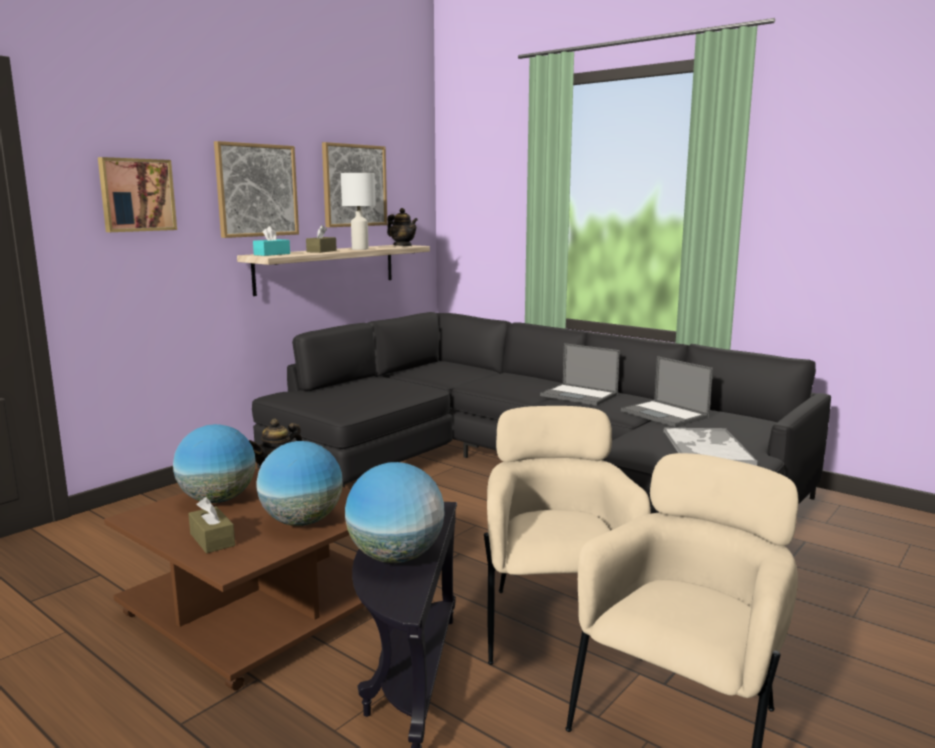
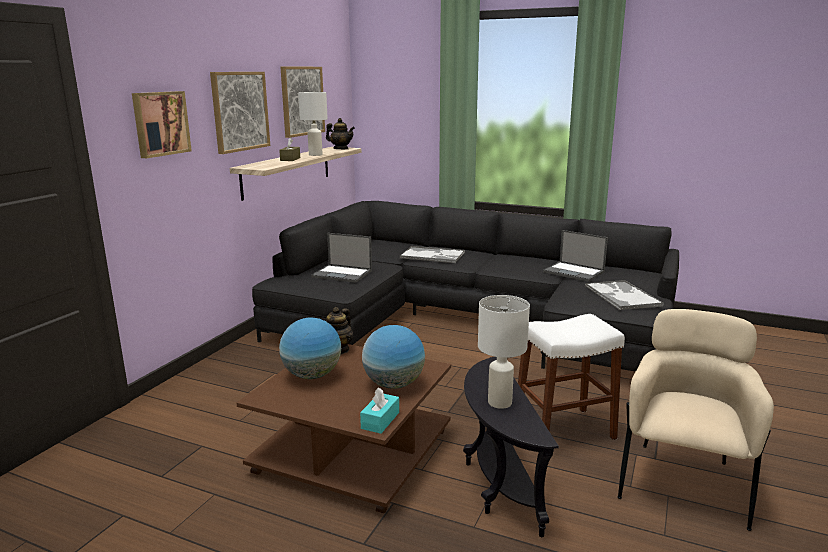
camera: 15 degrees left, 5 degrees up
brown tissue box [188,497,235,553] -> none
turquoise tissue box [253,226,290,256] -> turquoise tissue box moved to [360,387,399,434]
globe [345,462,444,563] -> white table lamp [478,295,530,409]
beige armchair [484,406,651,665] -> white stool [518,314,625,440]
laptop [540,343,620,406] -> laptop moved to [311,233,372,283]
none -> tray [400,246,465,263]

